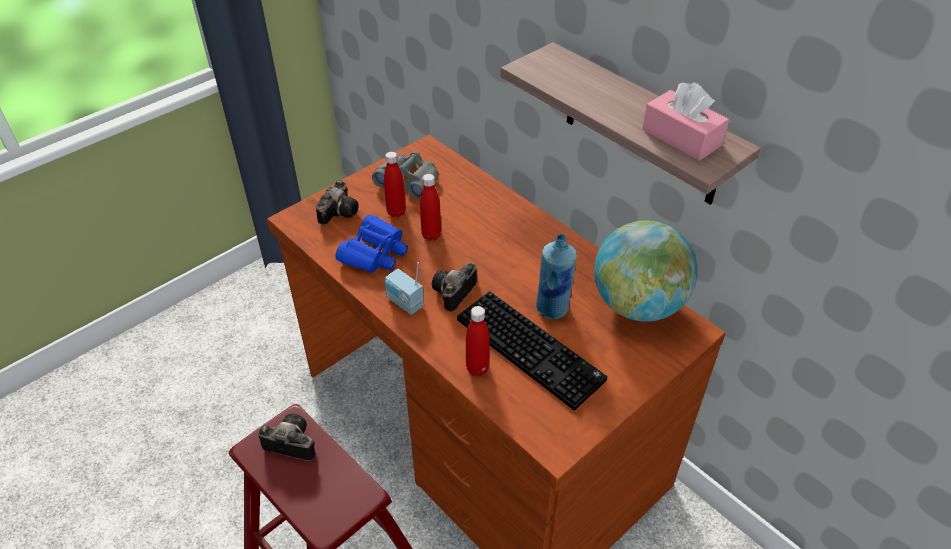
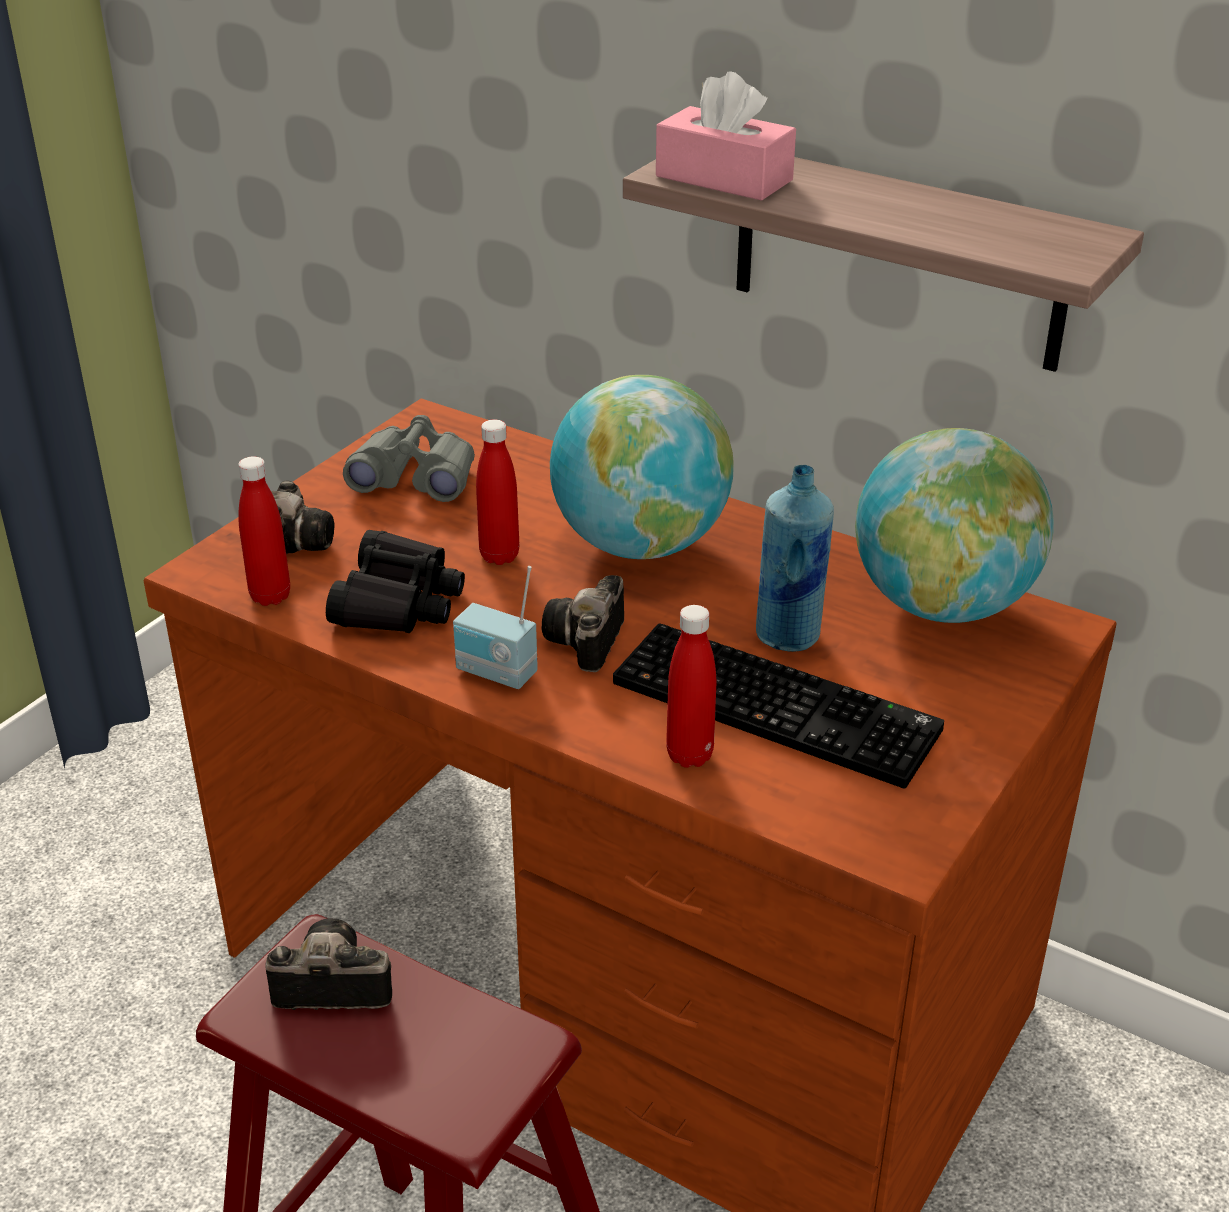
camera: 15 degrees left, 10 degrees down
blue binoculars [335,215,408,273] -> black binoculars [326,530,465,633]
red bottle [384,152,406,217] -> red bottle moved to [238,457,290,606]
pink tissue box [642,82,729,161] -> pink tissue box moved to [656,71,796,201]
none -> globe [550,375,734,559]

